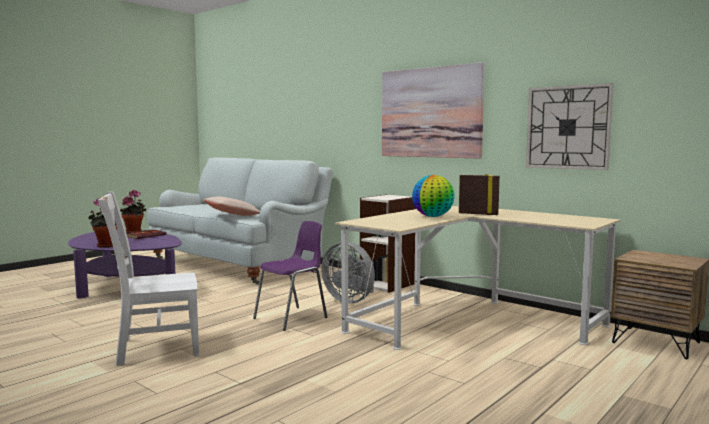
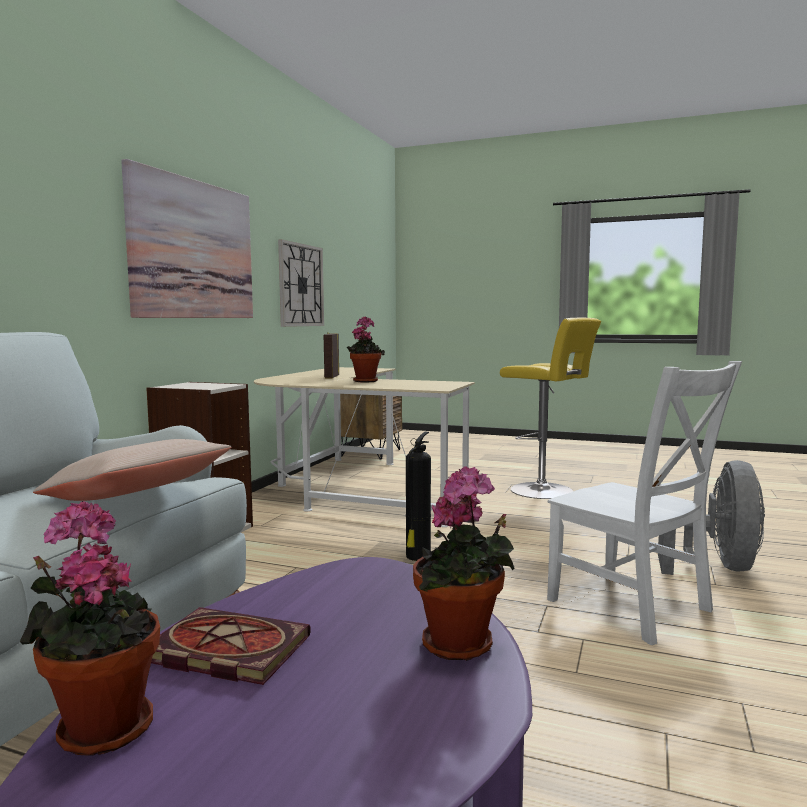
camera: 110 degrees left, 0 degrees up
purple chair [253,221,327,331] -> fire extinguisher [406,432,431,561]
grey fan [321,242,375,303] -> grey fan moved to [658,460,765,575]
globe [412,175,455,217] -> potted plant [347,316,385,382]
none -> yellow stool [500,318,601,499]

